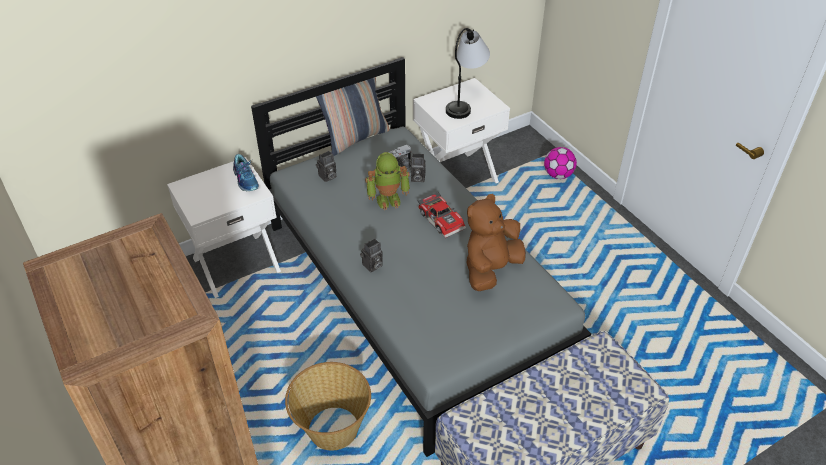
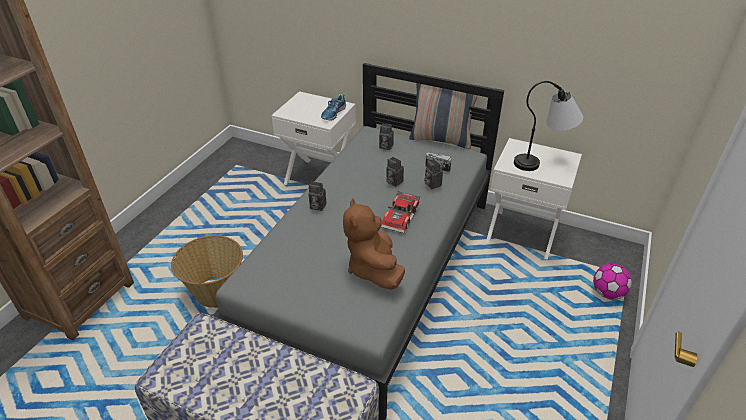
camera: 55 degrees right, 5 degrees down
toy robot [365,152,410,210] -> camera [386,157,404,187]
brown plush toy [467,194,526,291] -> brown plush toy turned 105 degrees counterclockwise [343,199,405,290]

